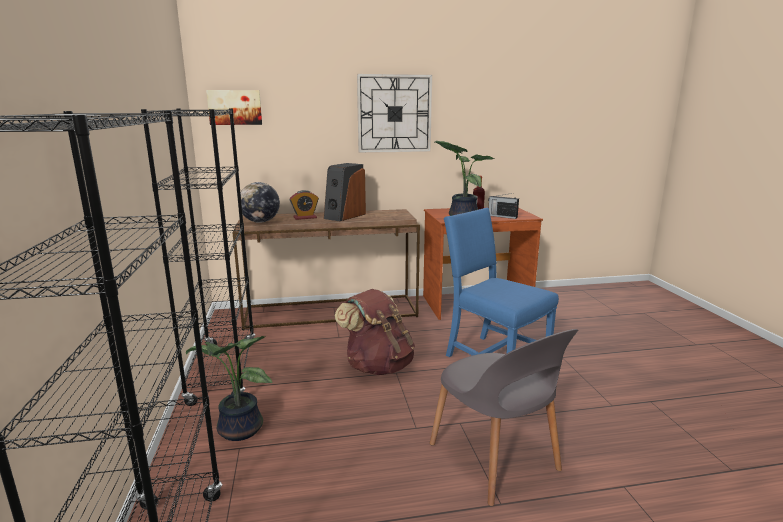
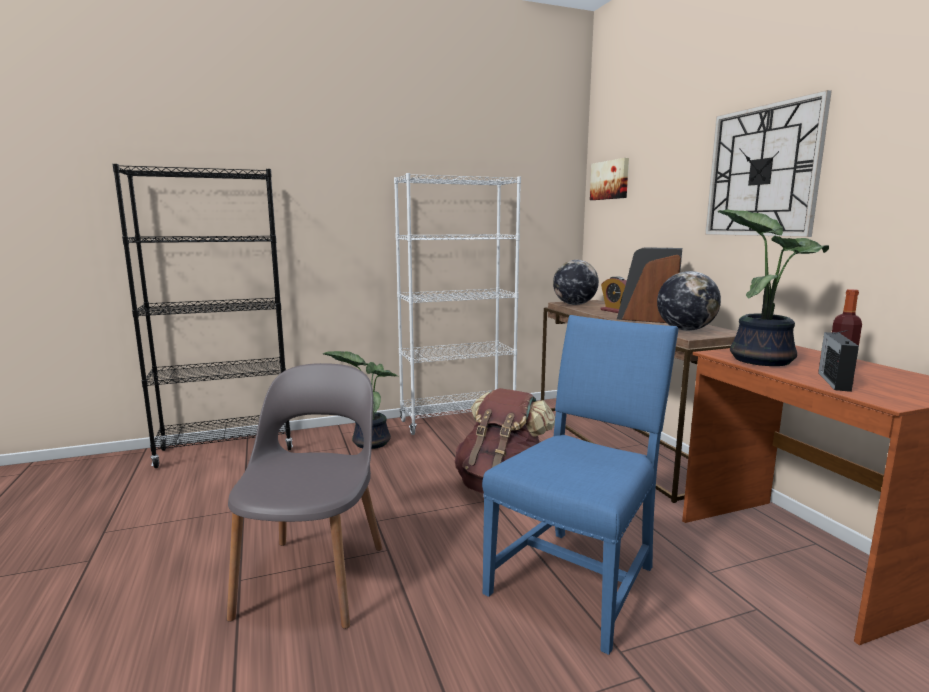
camera: 80 degrees right, 5 degrees down
black bookcase [141,108,255,406] -> white bookcase [394,173,521,435]
grey chair [430,329,578,506] -> grey chair turned 135 degrees clockwise [227,363,382,629]
none -> globe [657,271,721,331]

